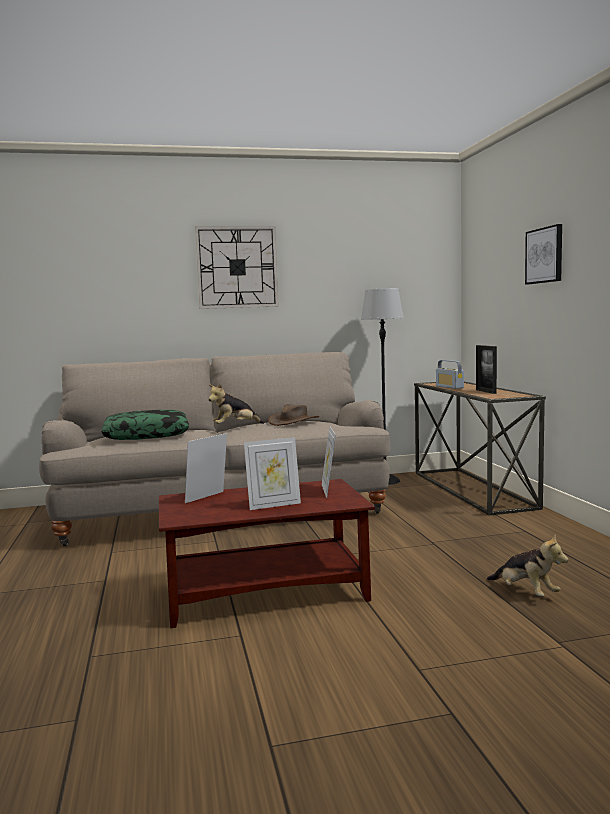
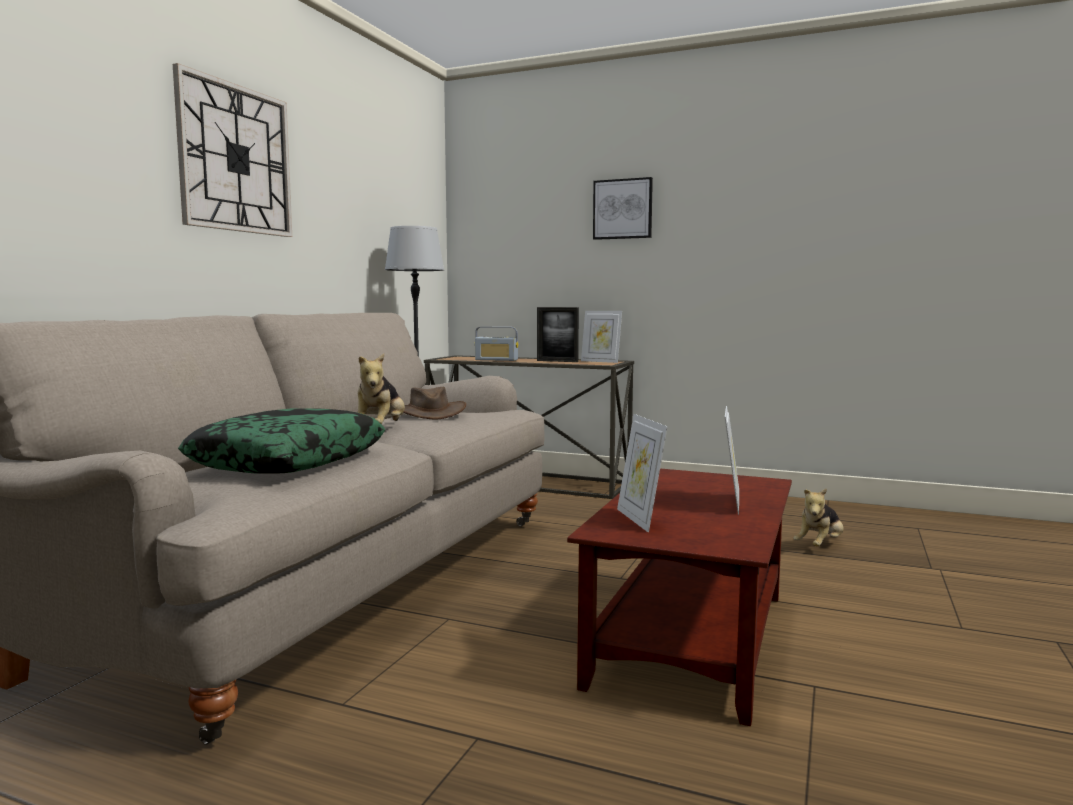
camera: 55 degrees left, 0 degrees up
picture frame [322,427,336,498] -> picture frame moved to [581,311,622,363]
plush toy [487,534,568,596] -> plush toy turned 135 degrees clockwise [793,488,844,547]

